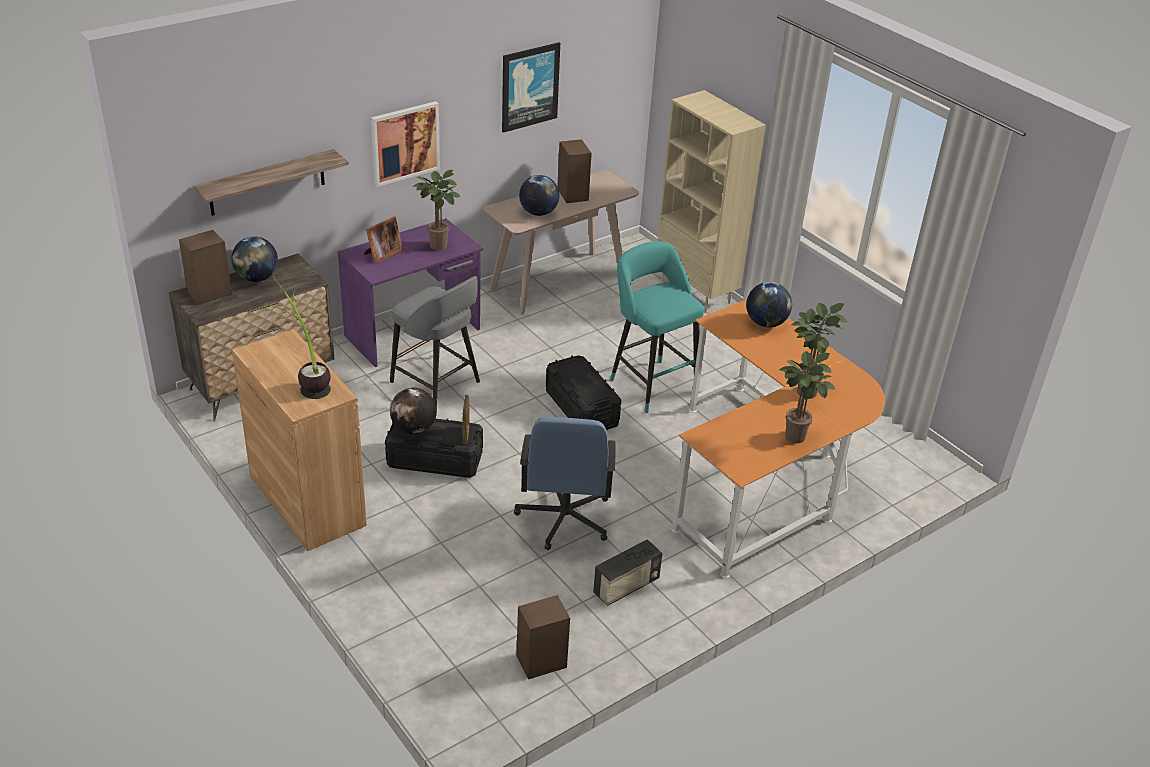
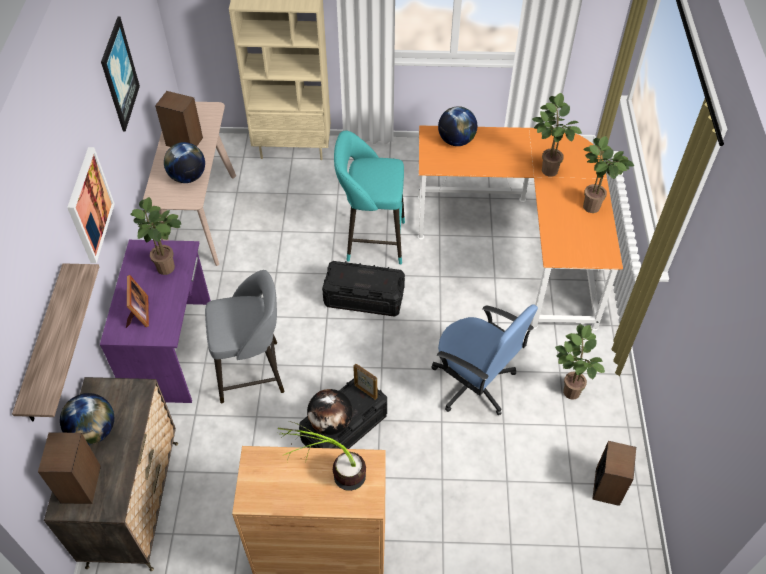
camera: 50 degrees left, 15 degrees up
radio [593,539,662,606] -> potted plant [555,324,605,400]

